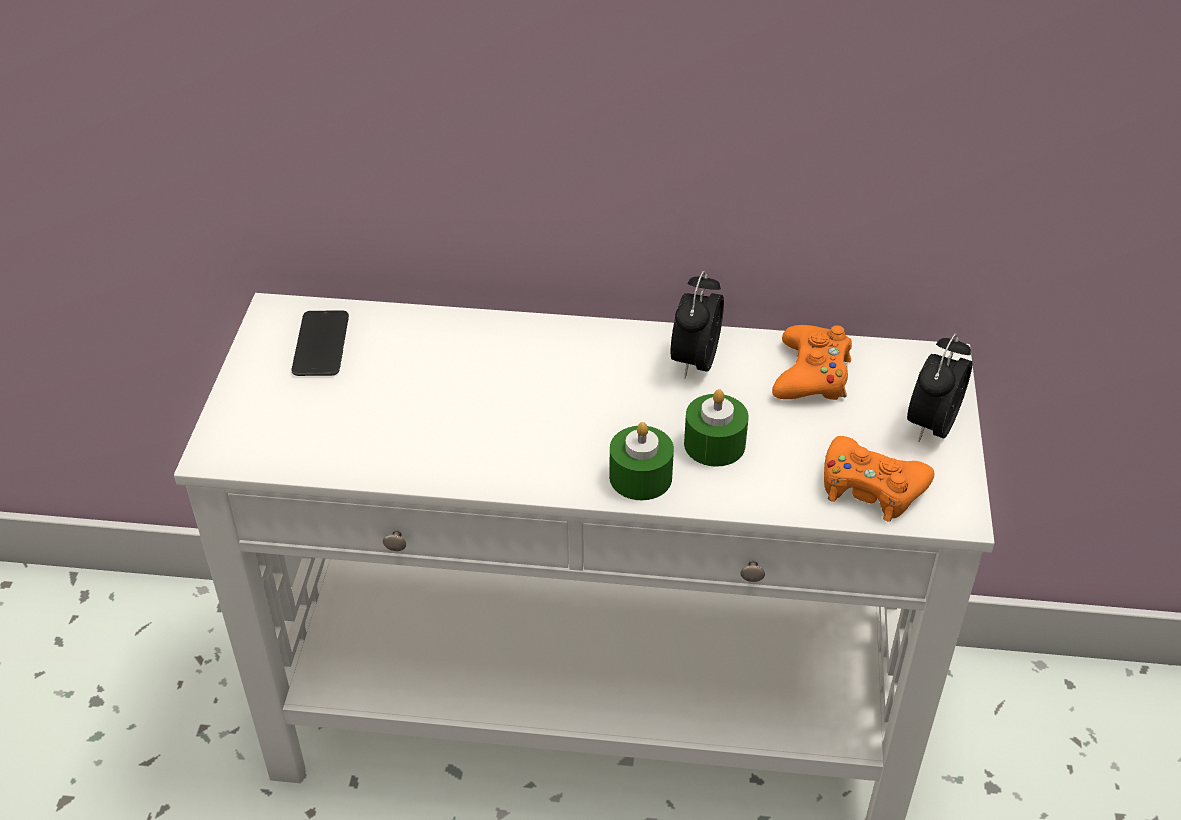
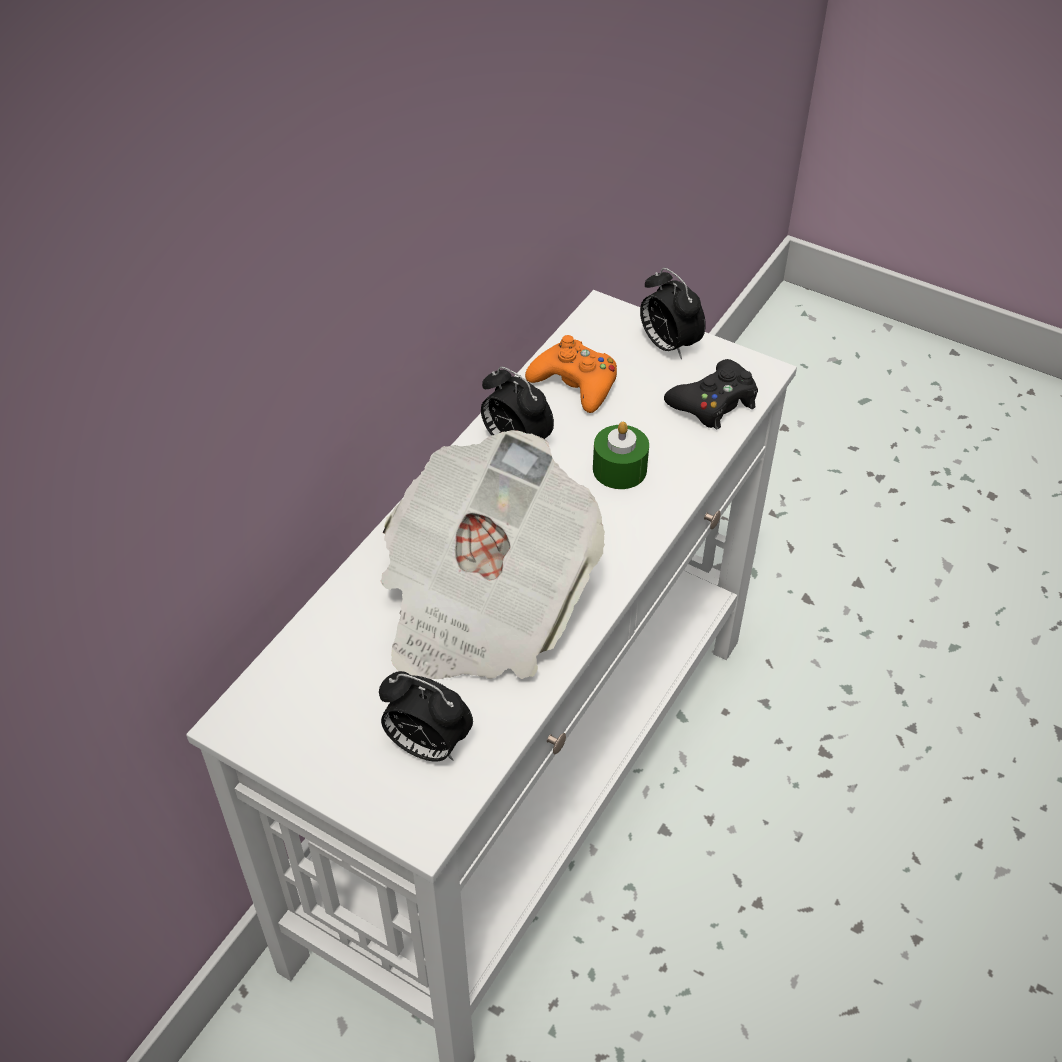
camera: 65 degrees left, 5 degrees up
phone [291,311,349,376] -> none
green candle [609,422,674,500] -> none
orange game controller [824,436,934,522] -> black game controller [664,359,758,429]
none -> alarm clock [379,671,473,762]
none -> newspaper [380,430,605,680]

